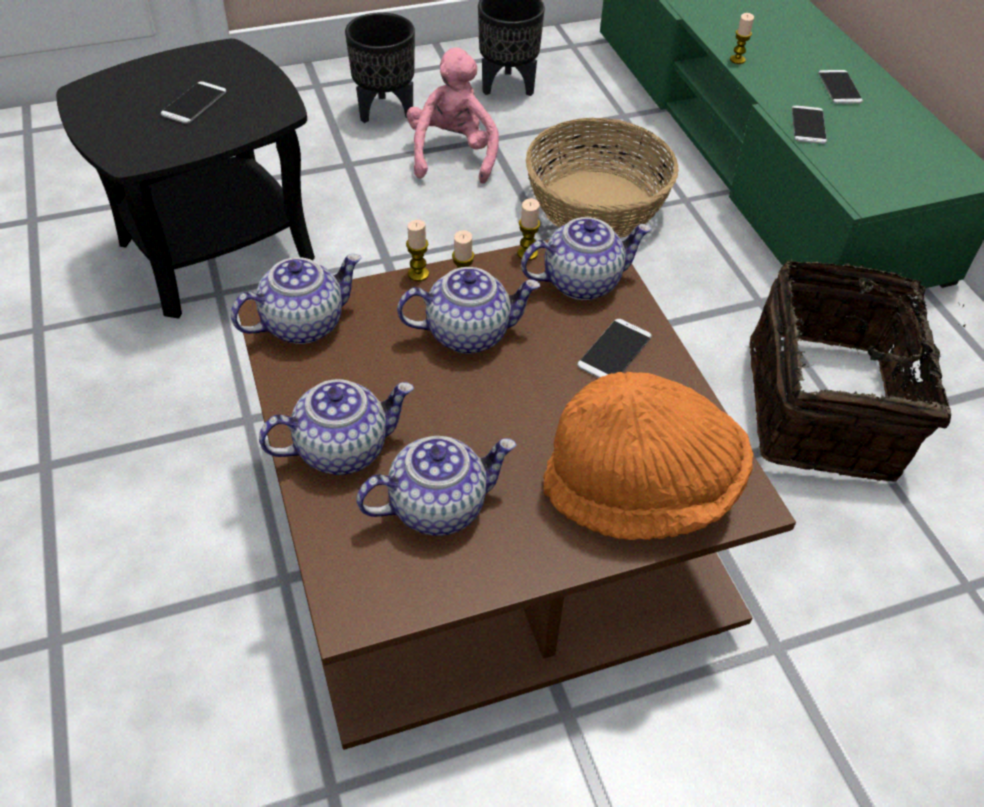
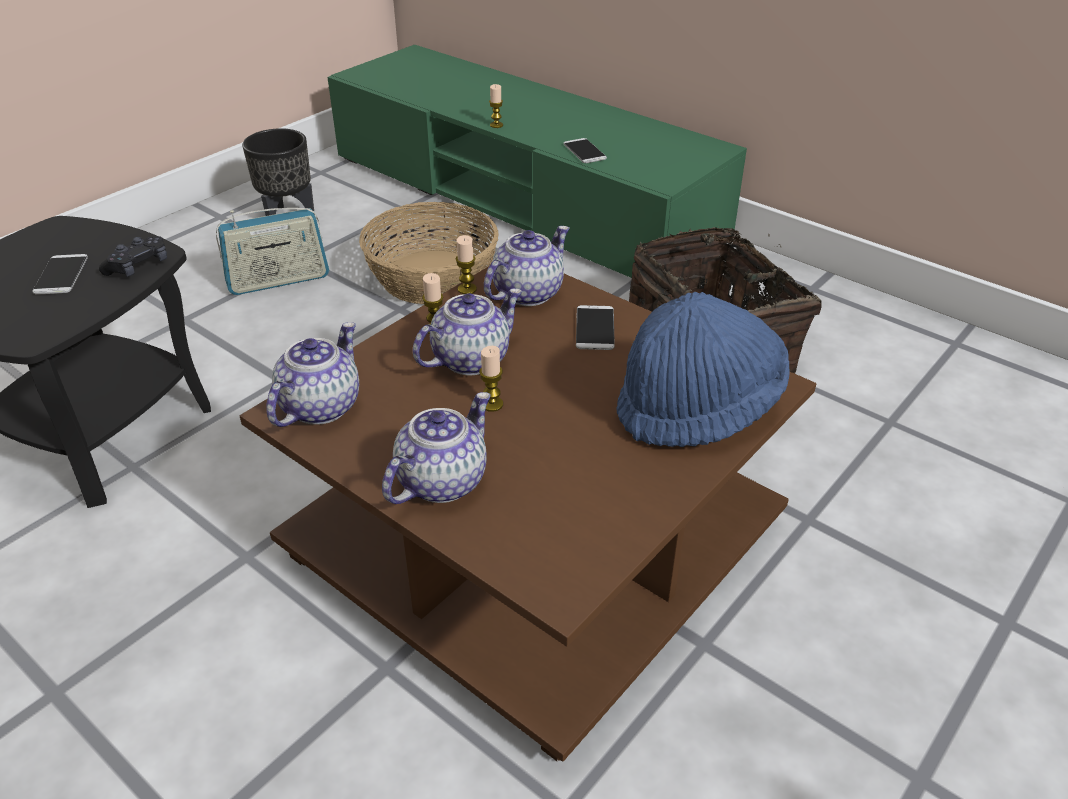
camera: 30 degrees left, 10 degrees down
black planter [345,12,415,123] -> none
teapot [356,436,516,536] -> none
candle [406,220,429,281] -> candle moved to [479,346,503,412]
pink plush toy [407,47,499,184] -> radio [216,208,329,295]
orange hat [543,372,754,540] -> blue hat [616,292,790,447]
phone [818,70,863,104] -> none
none -> black game controller [99,236,167,277]

